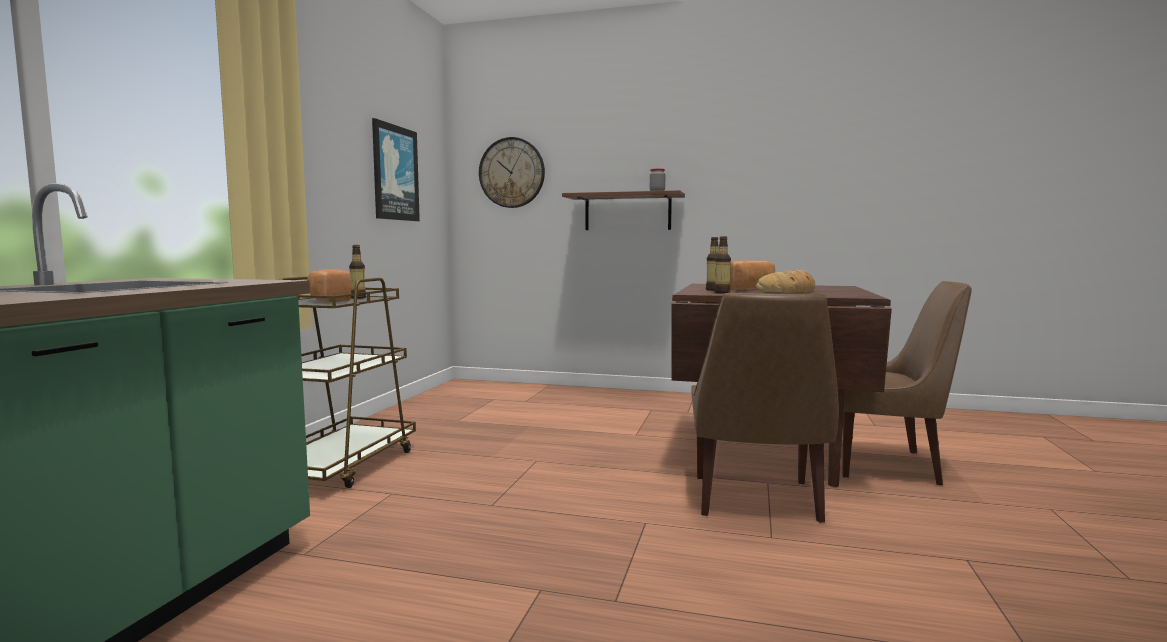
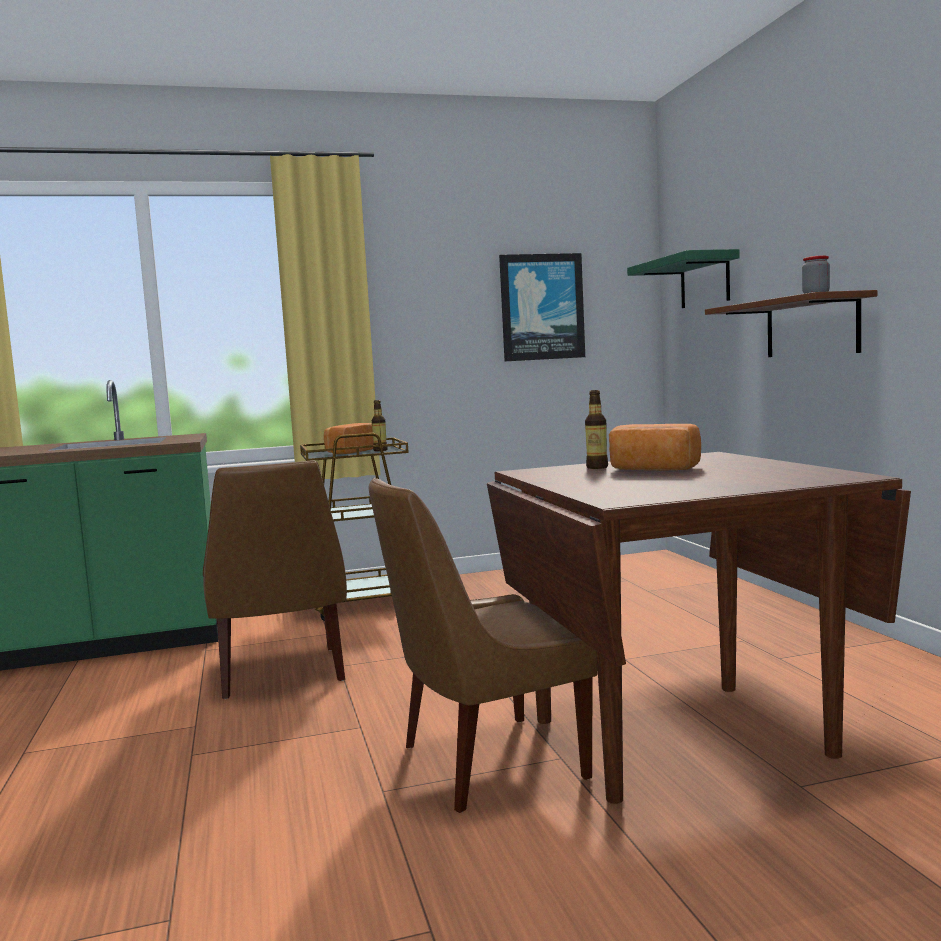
camera: 60 degrees right, 0 degrees up
wall clock [479,137,545,208] -> green shelf [627,249,740,308]
bottle [714,236,731,294] -> none
bread [756,270,815,293] -> none
brown chair [842,281,972,486] -> brown chair moved to [203,460,347,699]

